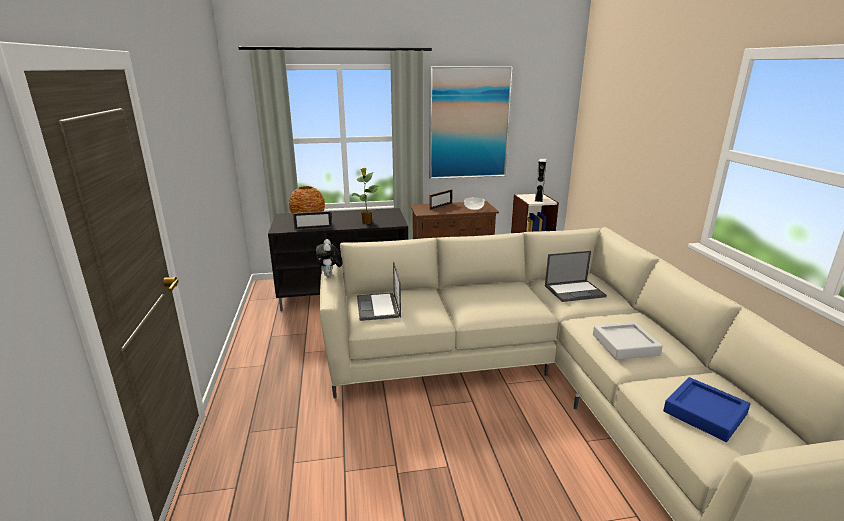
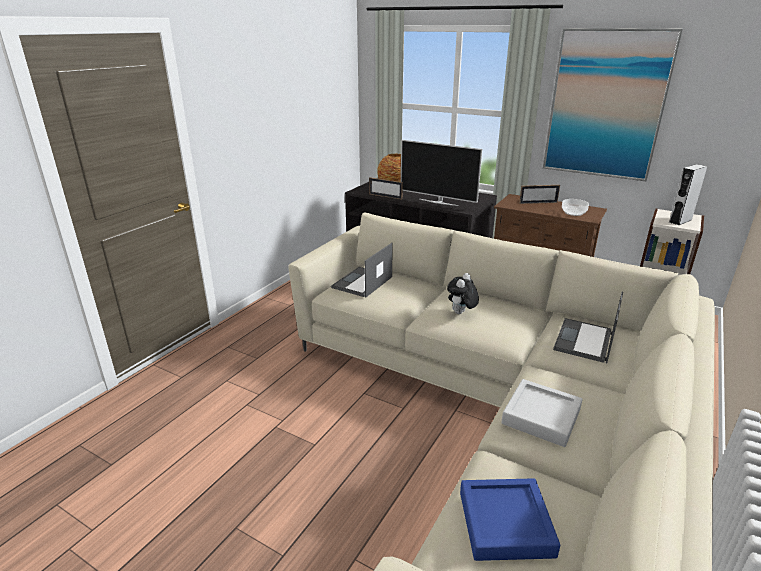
camera: 40 degrees right, 5 degrees up
plush toy [315,239,343,276] -> plush toy moved to [447,273,479,314]
potted plant [350,168,379,224] -> television [401,140,482,206]
laptop [545,251,607,302] -> laptop turned 90 degrees clockwise [553,292,623,363]

